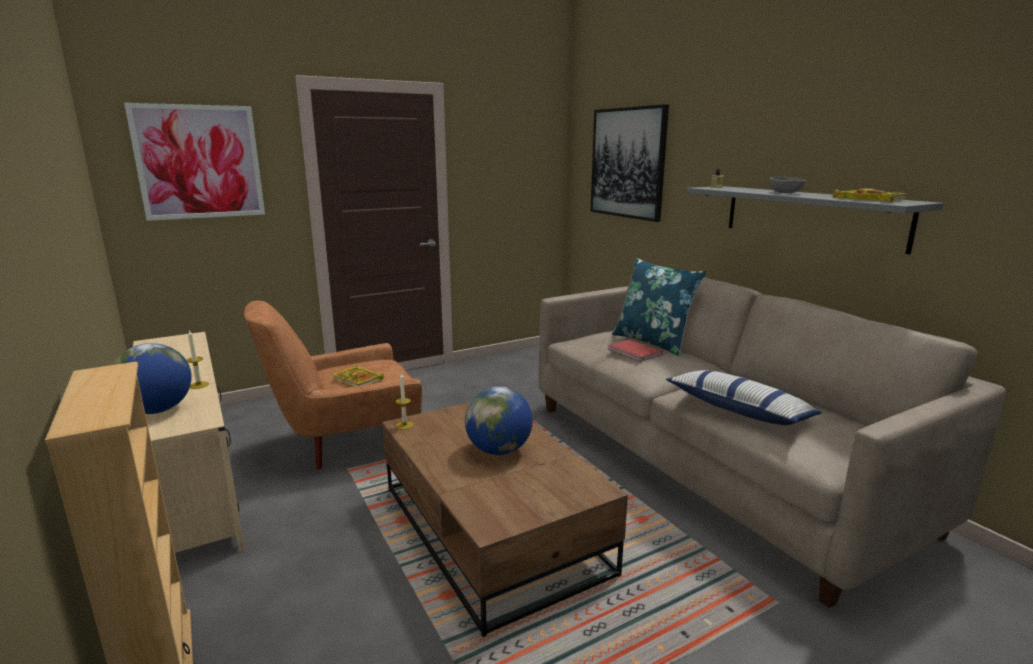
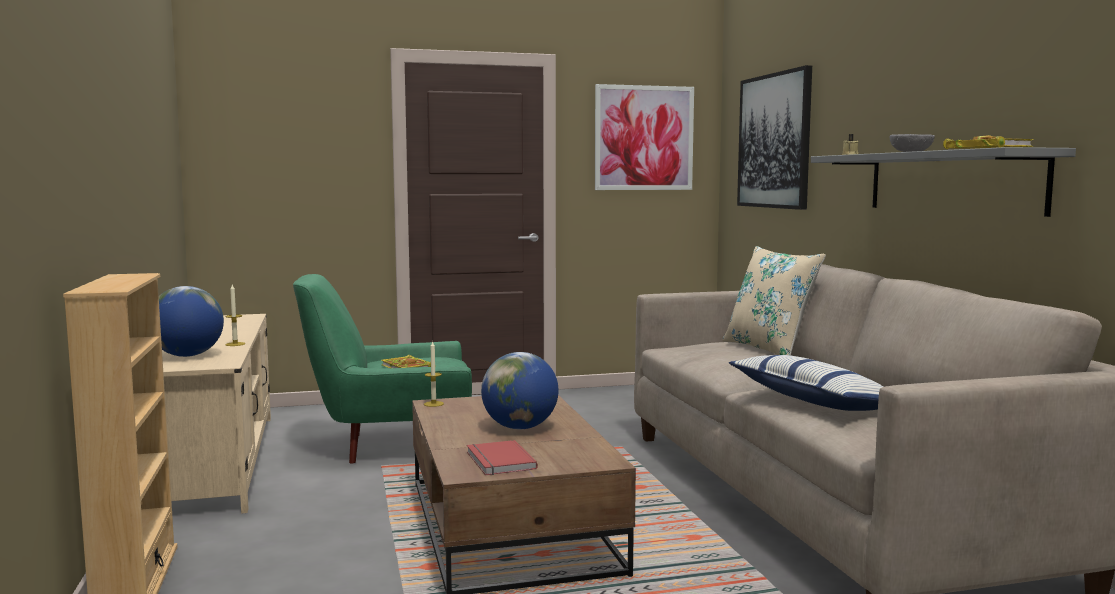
camera: 15 degrees right, 10 degrees down
picture [124,103,265,221] -> picture moved to [595,84,694,190]
brown armchair [244,301,422,469] -> green armchair [293,274,472,463]
red book [608,340,663,362] -> red book moved to [467,440,538,475]
blue pillow [612,258,707,356] -> beige pillow [722,246,826,355]

